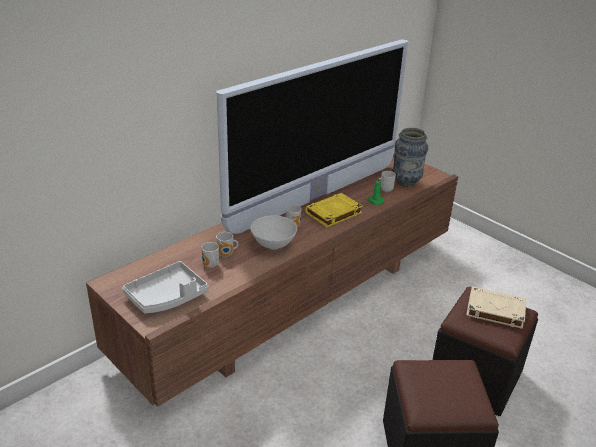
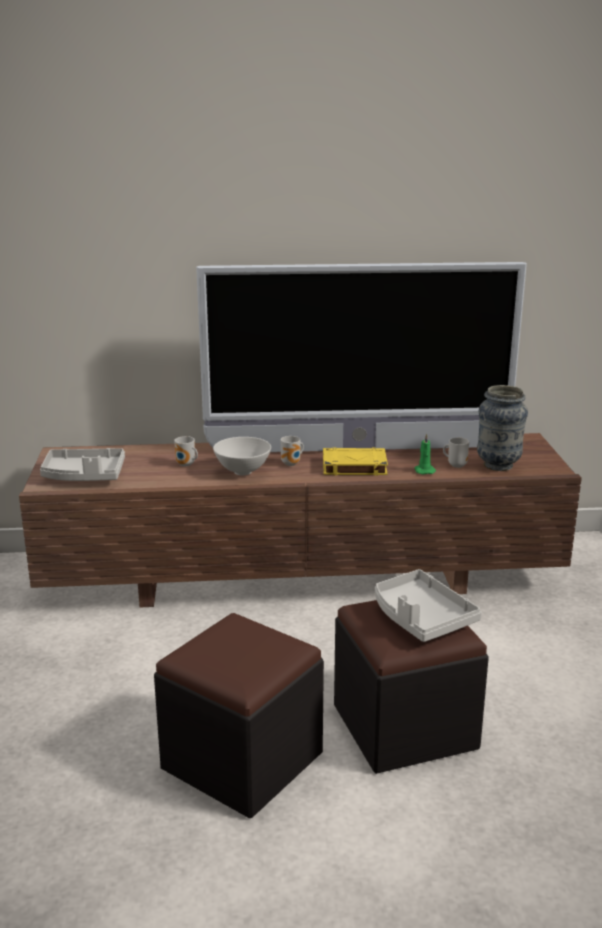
camera: 40 degrees right, 10 degrees down
mug [201,242,219,268] -> none
beige book [466,286,526,329] -> grey tray [375,569,482,642]

